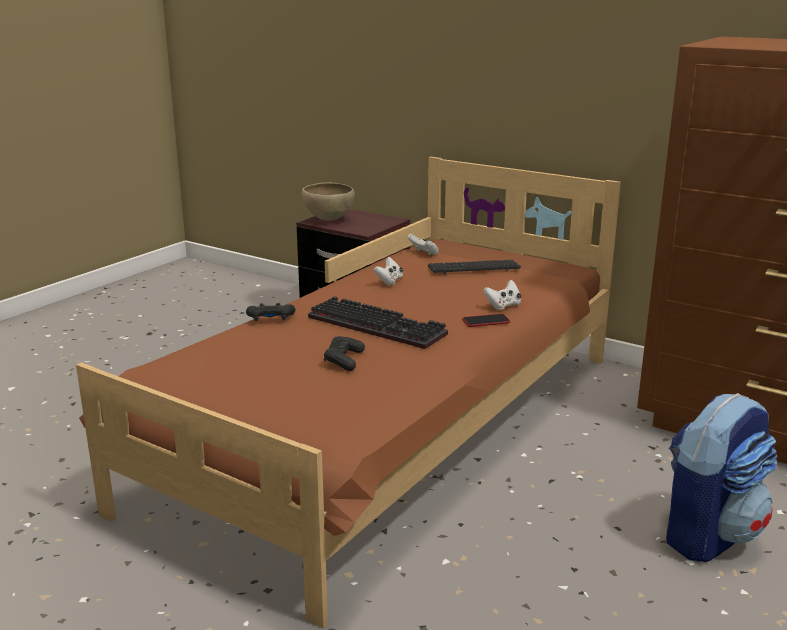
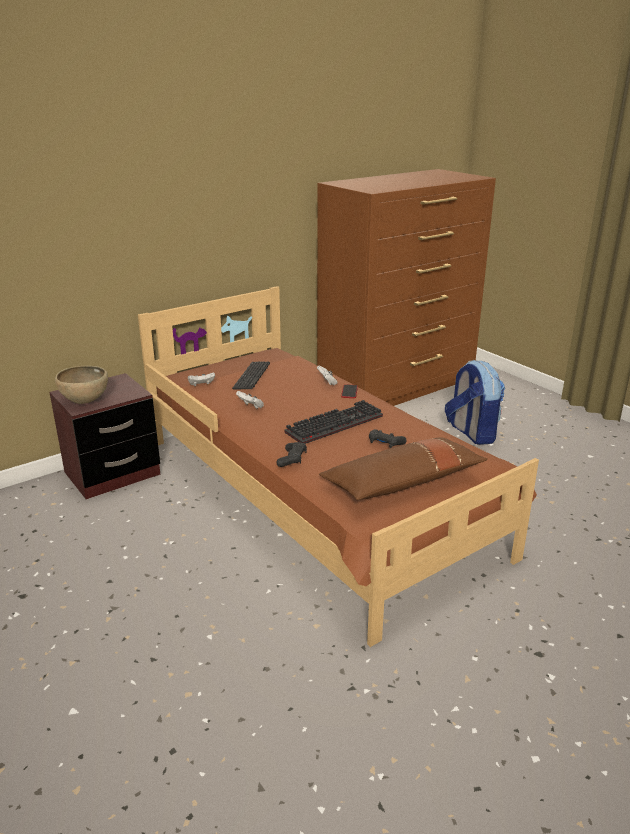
camera: 70 degrees left, 5 degrees up
none -> brown pillow [319,437,488,500]

